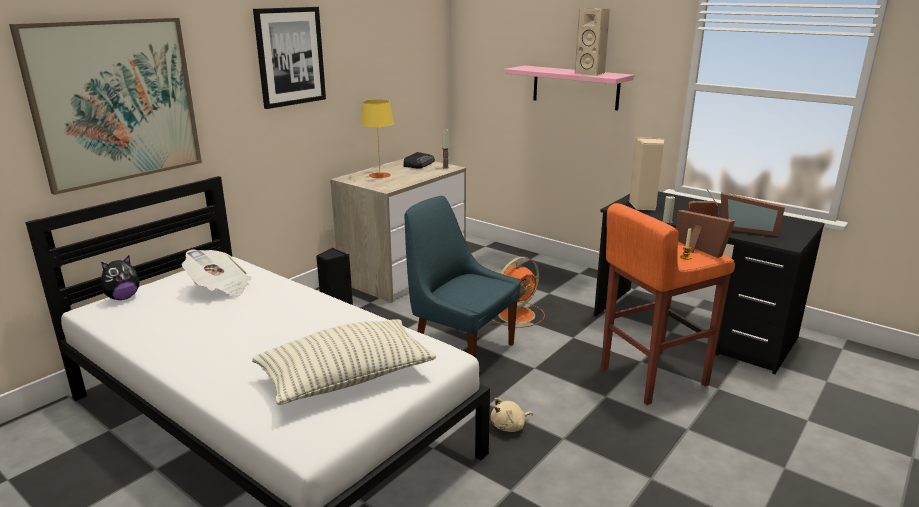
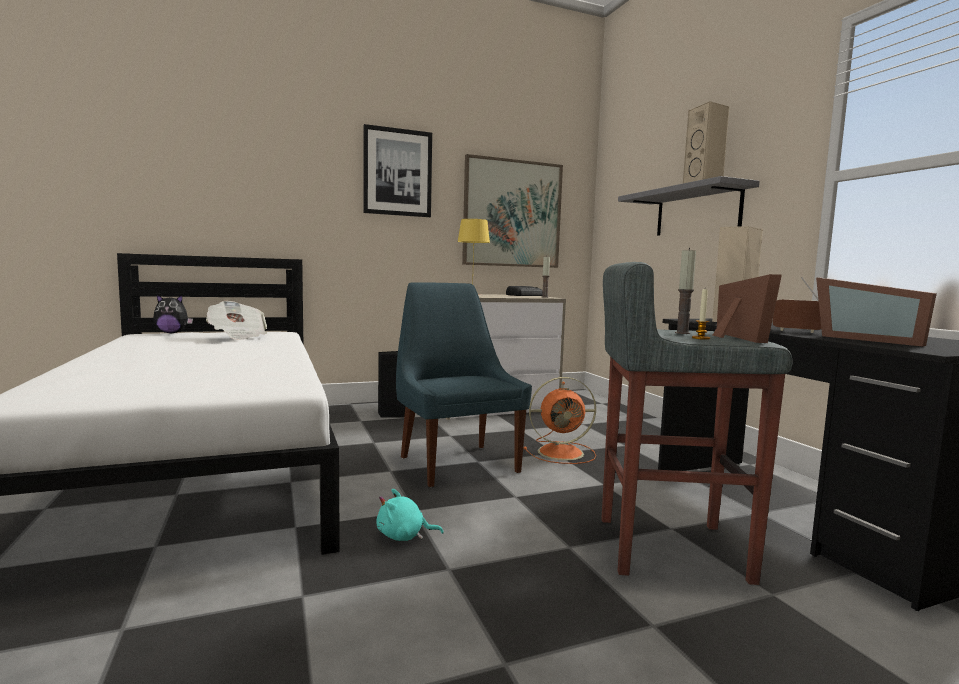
camera: 30 degrees right, 15 degrees down
picture [9,18,202,195] -> picture moved to [462,154,563,268]
pillow [252,319,436,405] -> none
beige plush toy [491,398,533,432] -> turquoise plush toy [376,489,444,541]
pink shelf [504,66,634,110] -> grey shelf [618,176,760,236]
orange stool [601,203,735,405] -> grey stool [601,262,793,585]

